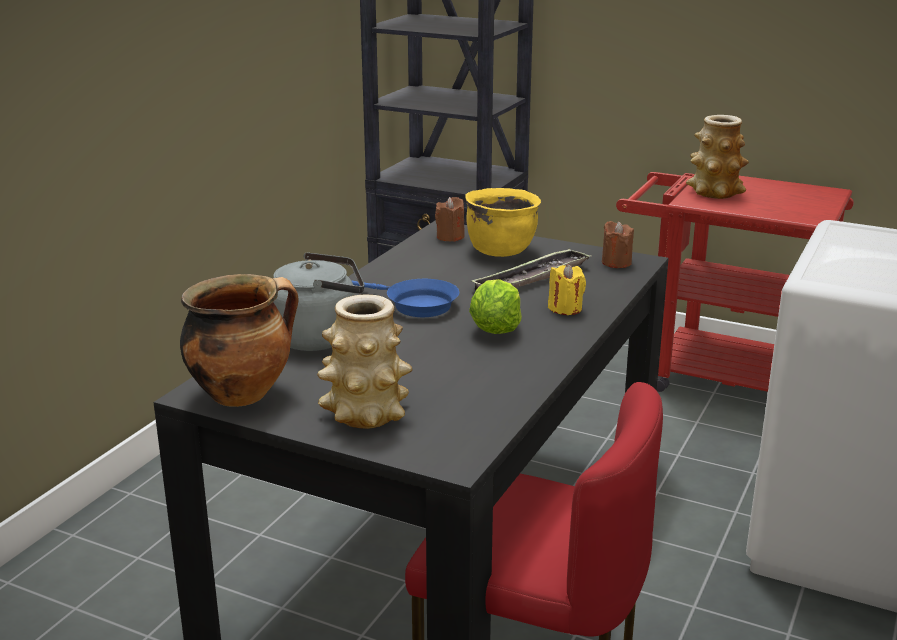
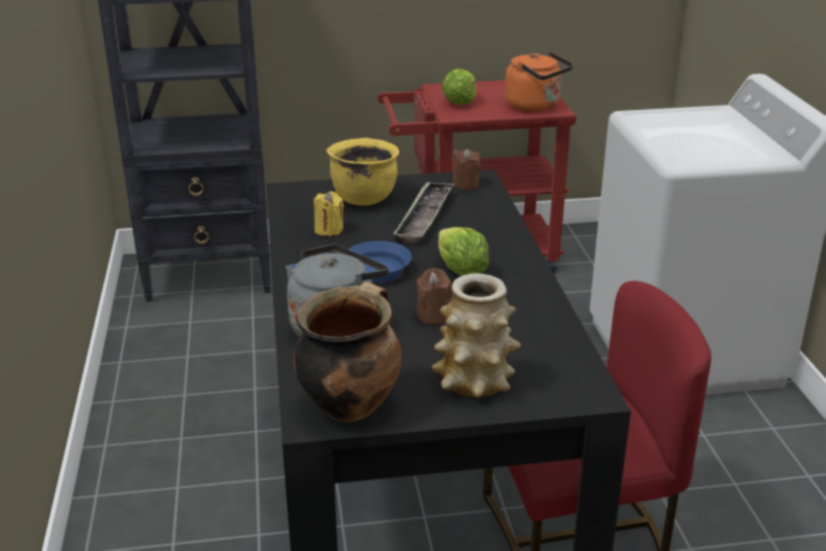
camera: 35 degrees left, 5 degrees up
brown candle [435,197,465,242] -> brown candle moved to [416,268,452,324]
yellow candle [548,264,586,315] -> yellow candle moved to [314,191,344,236]
vase [686,115,749,199] -> lettuce [442,69,476,105]
none -> orange kettle [505,51,573,112]

